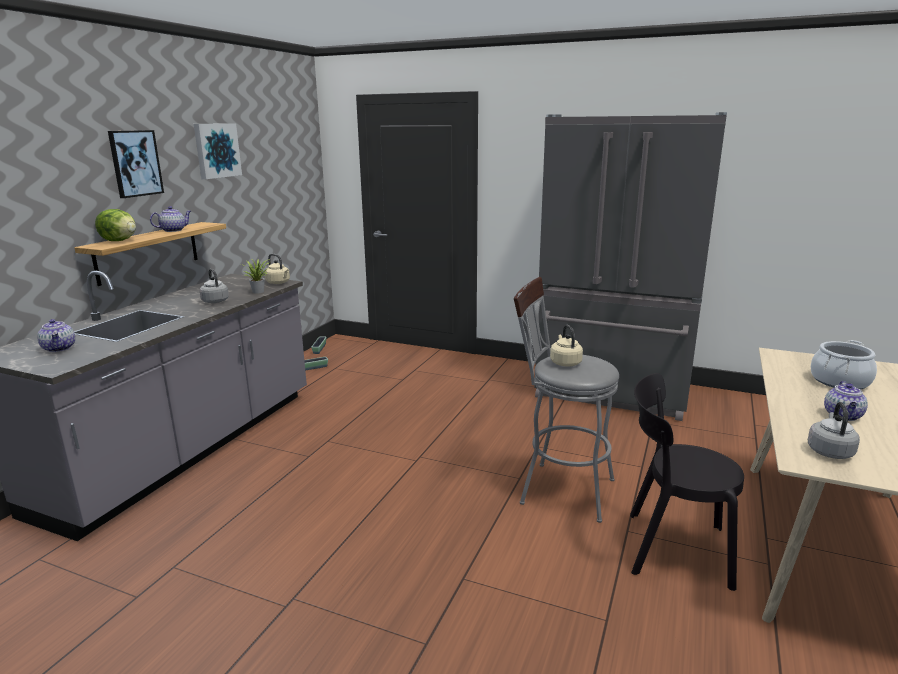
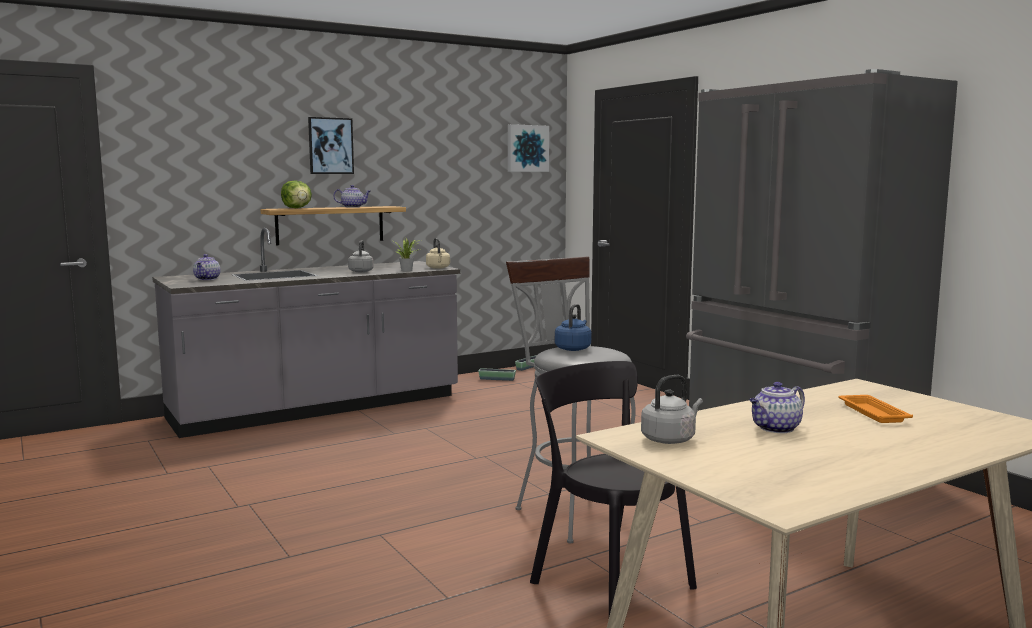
camera: 35 degrees right, 10 degrees down
picture [194,123,242,179] -> picture moved to [508,124,549,172]
beige kettle [550,325,583,366] -> blue kettle [555,304,591,351]
cooking pot [811,340,877,390] -> orange tray [838,395,913,423]

